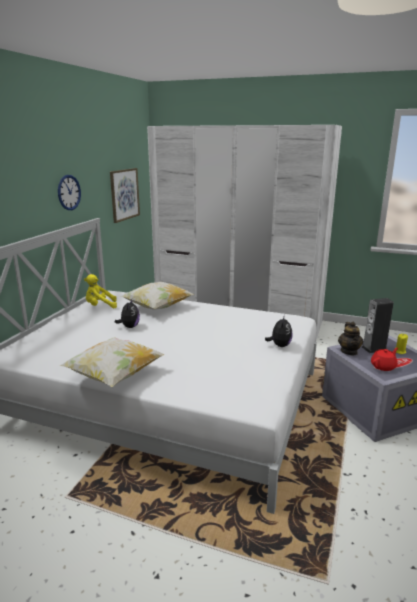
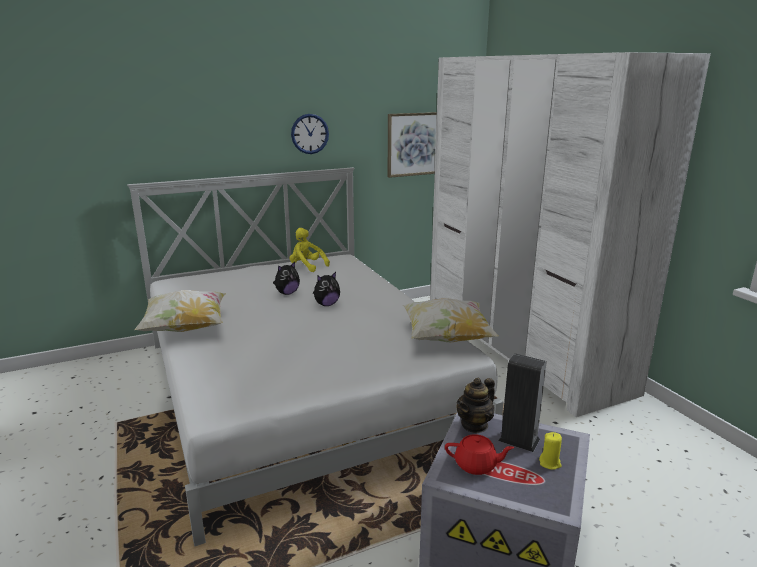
camera: 45 degrees right, 0 degrees up
pillow [120,282,194,310] -> pillow moved to [403,299,499,342]
plush toy [265,315,293,347] -> plush toy moved to [313,272,340,306]

